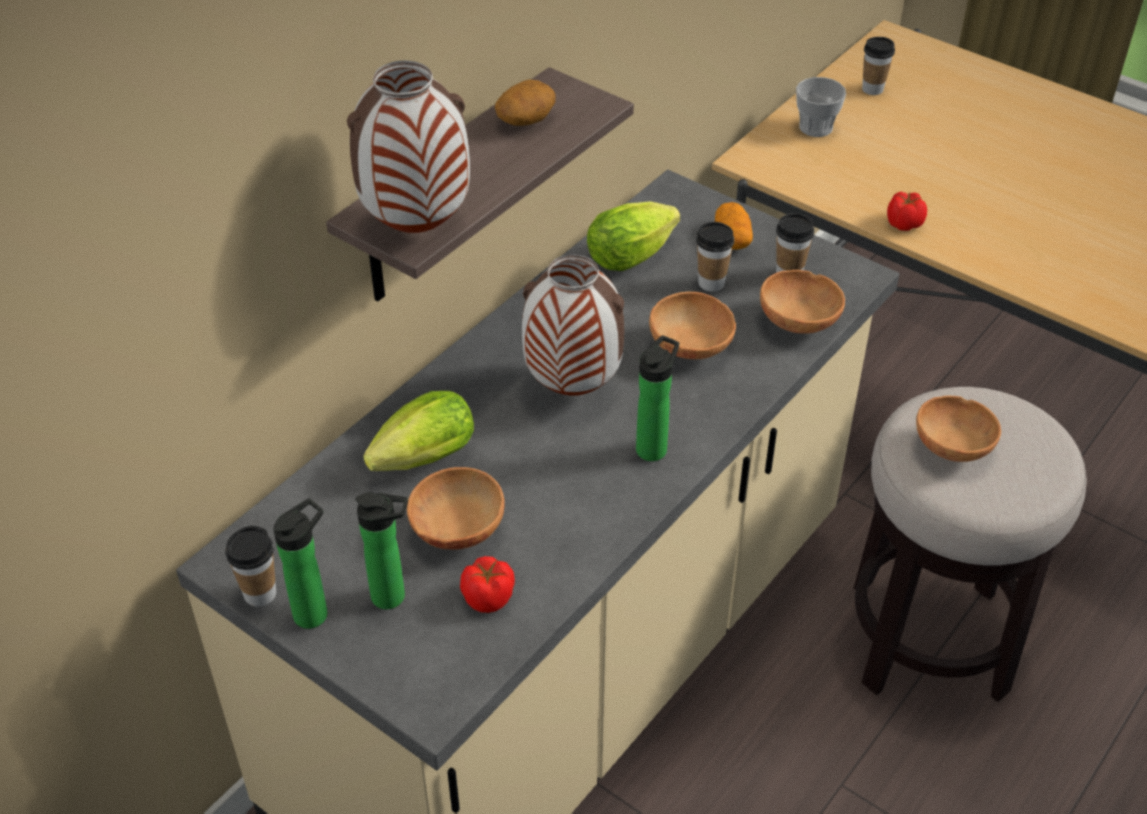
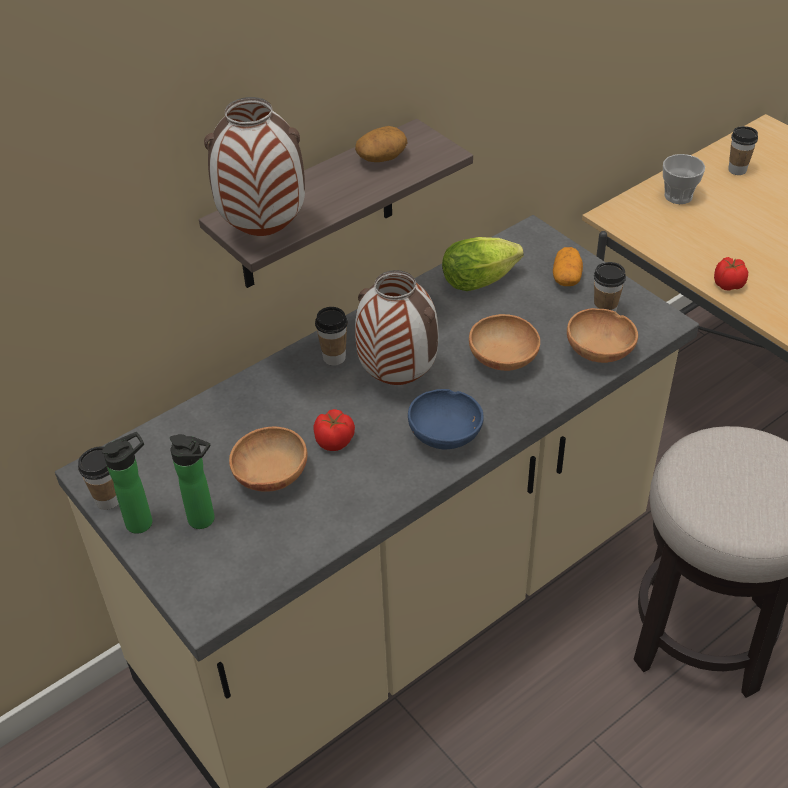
camera: 15 degrees right, 0 degrees up
lettuce [363,391,474,471] -> none
tomato [460,556,515,613] -> tomato moved to [313,409,355,451]
bottle [636,335,679,461] -> blue bowl [408,389,484,449]
cup [696,222,734,292] -> cup moved to [315,307,348,366]
brown bowl [916,396,1001,462] -> none

